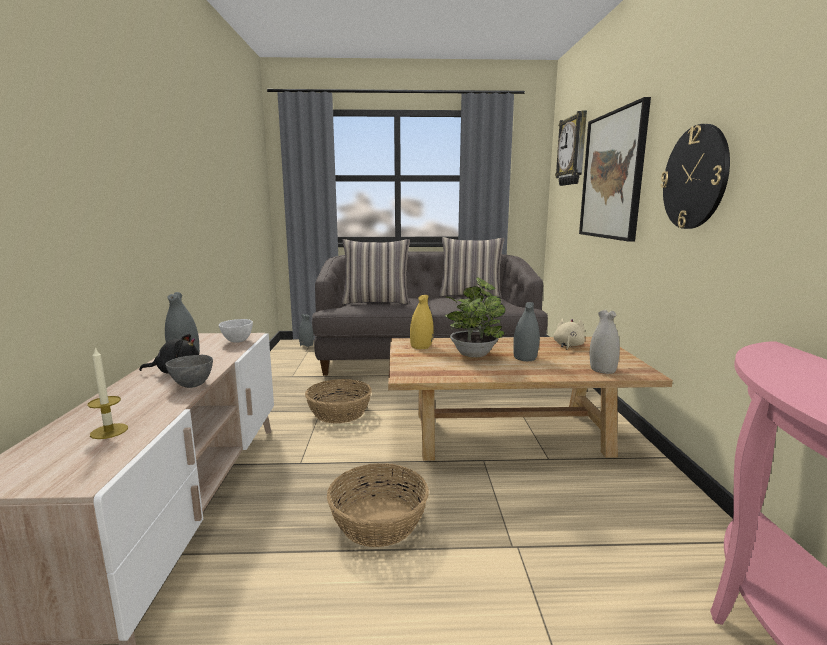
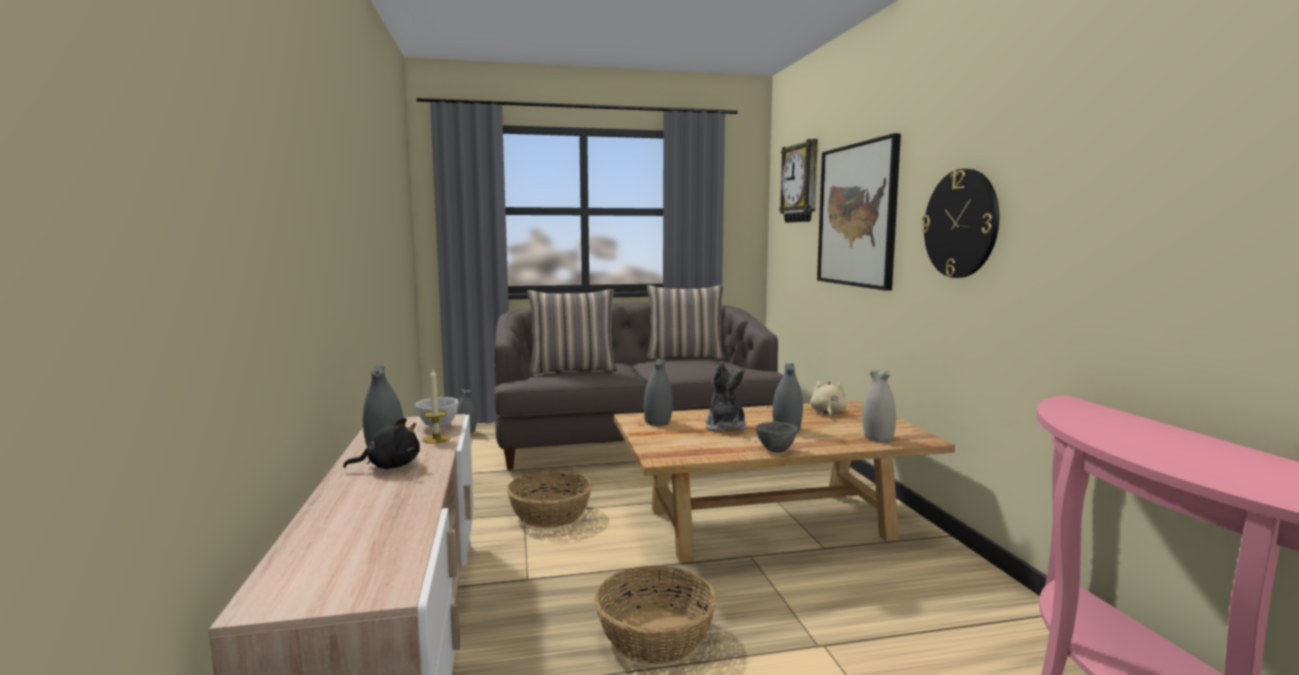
camera: 10 degrees left, 5 degrees down
candle [88,347,128,439] -> candle moved to [423,369,450,444]
grey bowl [165,355,213,388] -> grey bowl moved to [756,422,798,453]
yellow vase [410,295,434,349] -> grey vase [644,359,673,426]
potted plant [445,277,506,357] -> plush toy [705,361,747,432]

